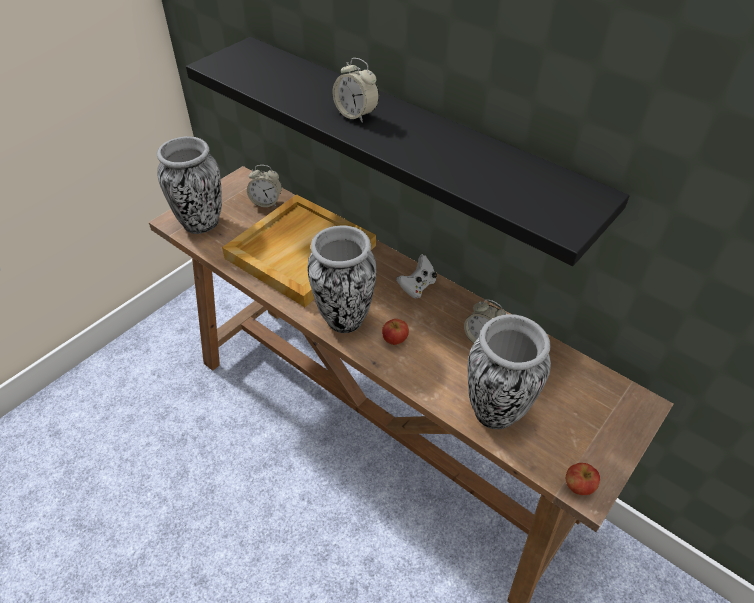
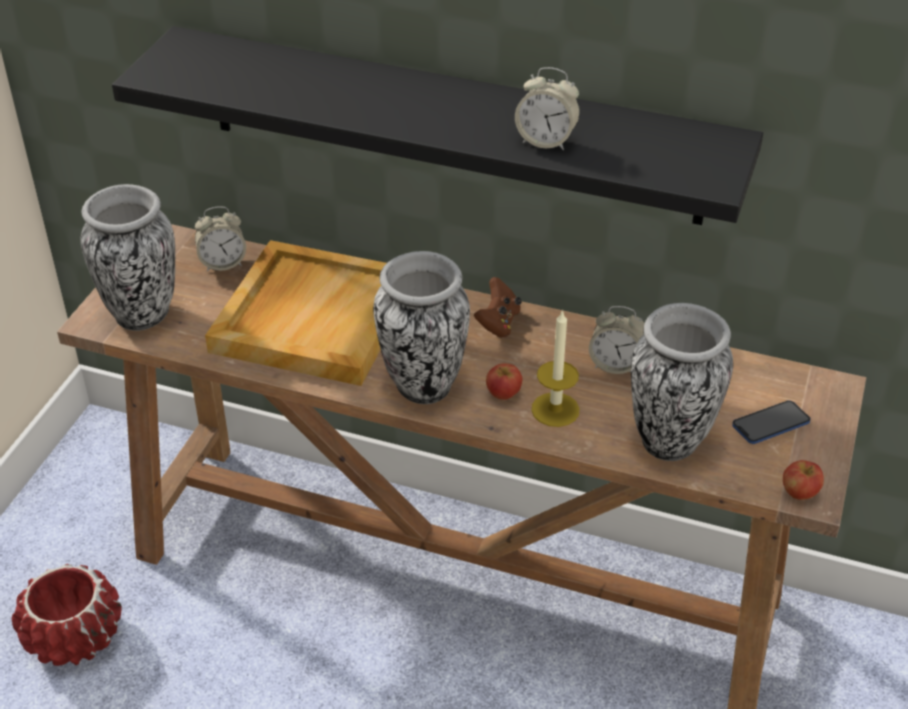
camera: 20 degrees left, 5 degrees down
alarm clock [333,58,379,123] -> alarm clock moved to [515,67,580,151]
white game controller [396,254,437,299] -> brown game controller [474,277,522,338]
none -> red planter [12,564,122,666]
none -> candle [531,309,580,427]
none -> phone [732,401,811,444]

